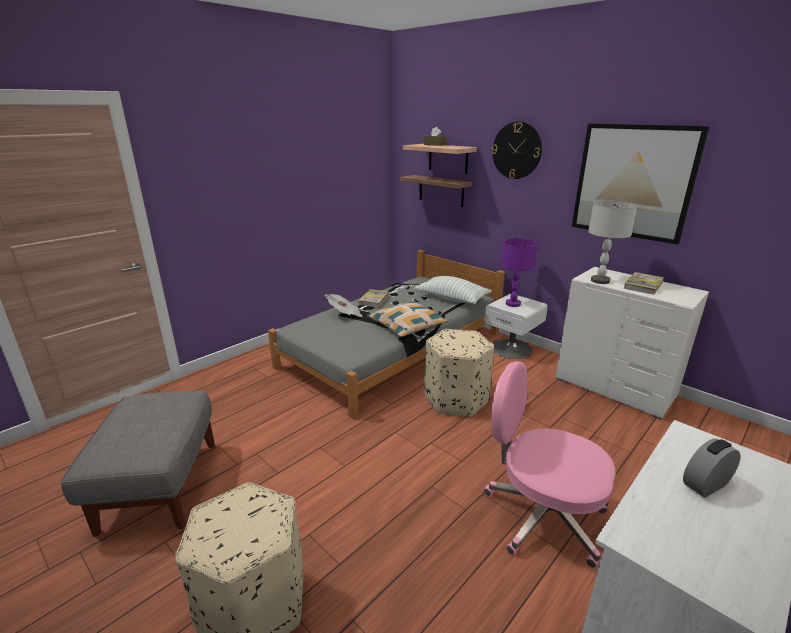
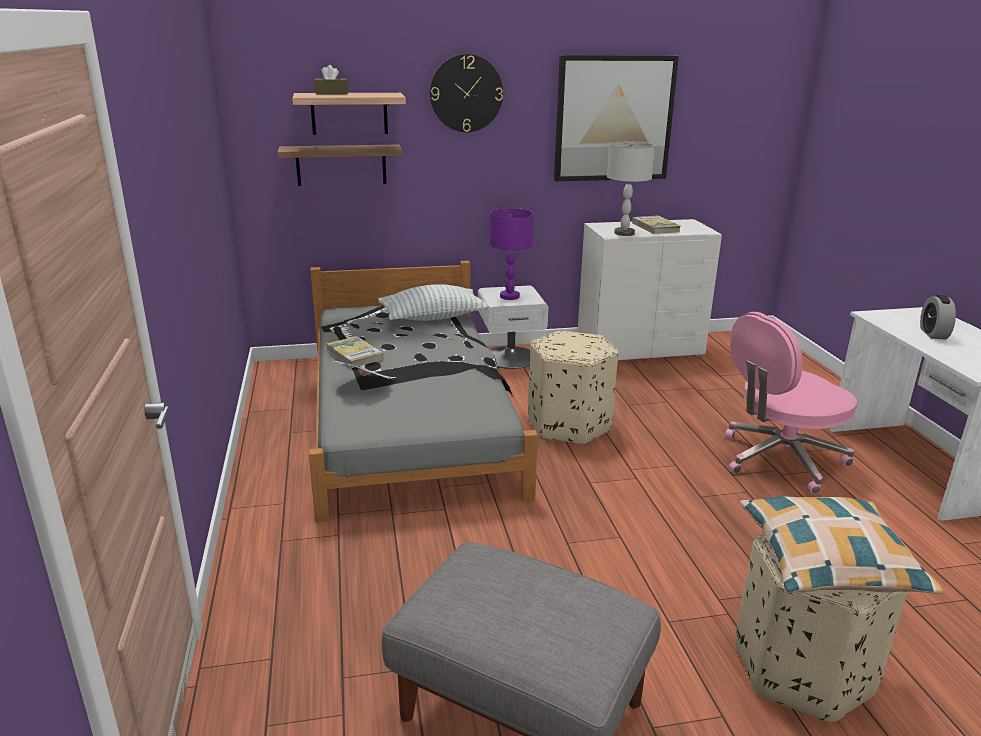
camera: 55 degrees left, 0 degrees up
pillow [367,302,448,337] -> pillow moved to [740,496,943,594]

